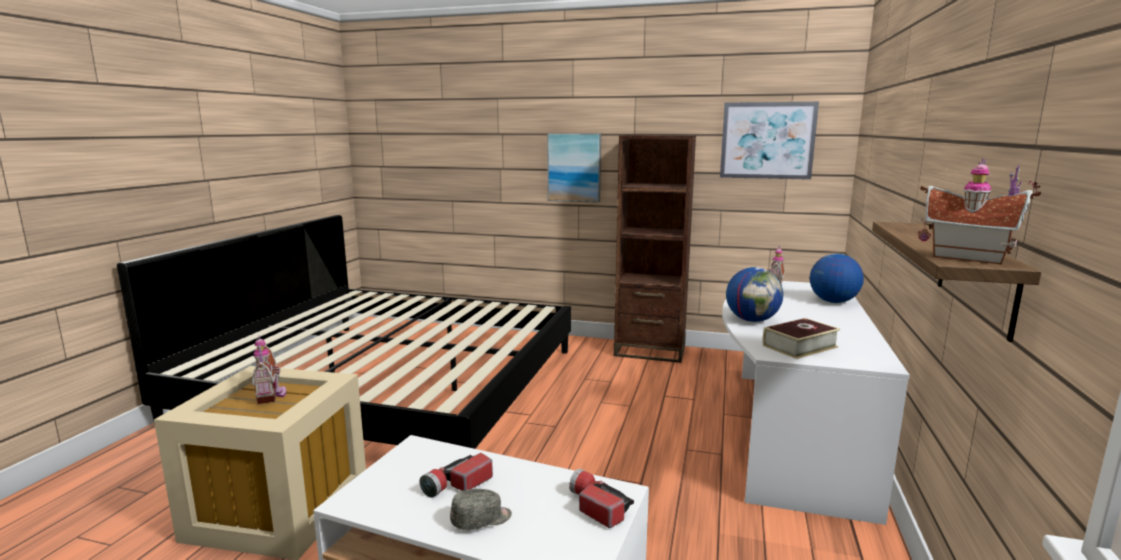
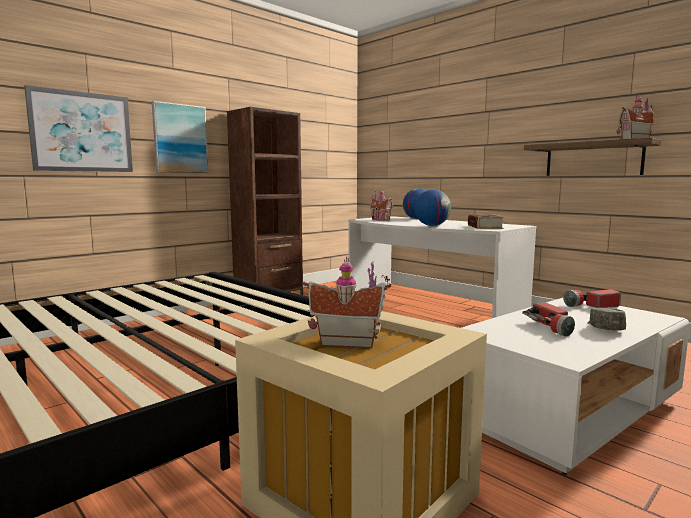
camera: 60 degrees left, 5 degrees down
picture [720,102,819,180] -> picture moved to [24,85,133,172]

